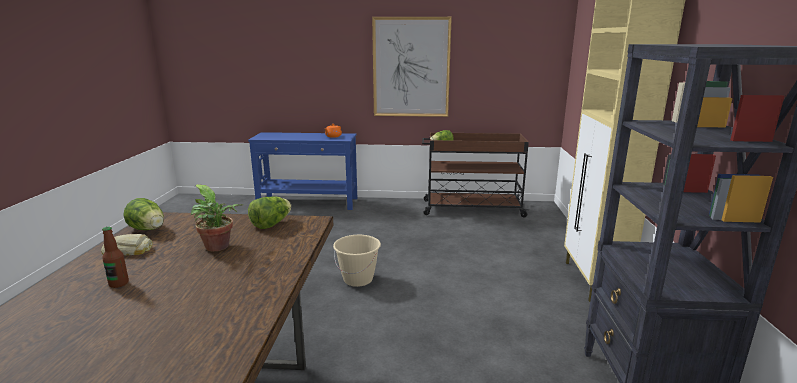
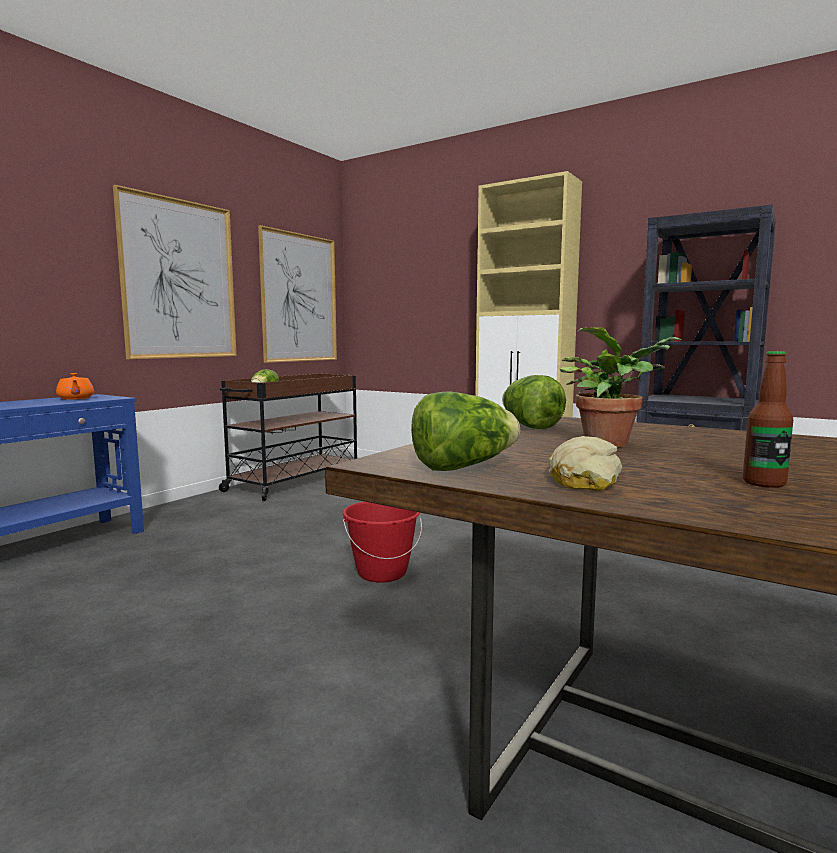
camera: 60 degrees left, 10 degrees down
beige bucket [333,235,381,287] -> red bucket [343,502,422,583]
none -> picture [258,225,337,363]

